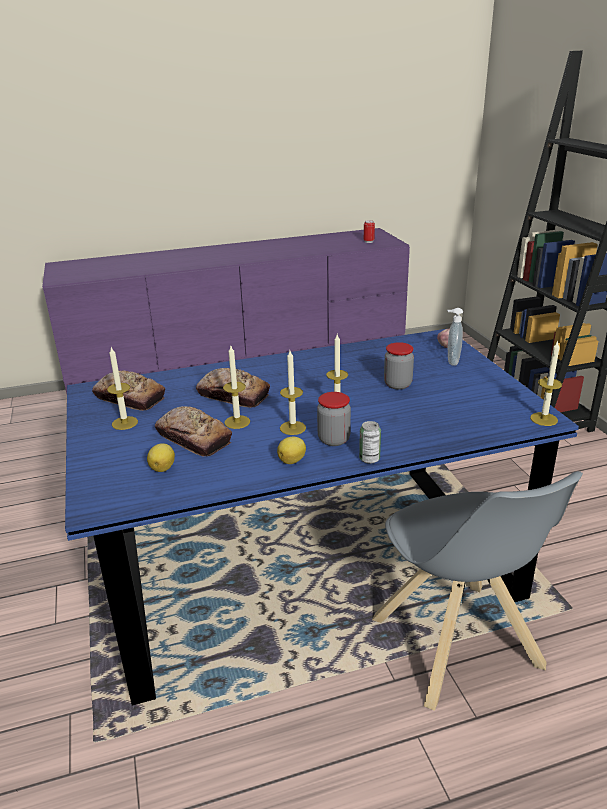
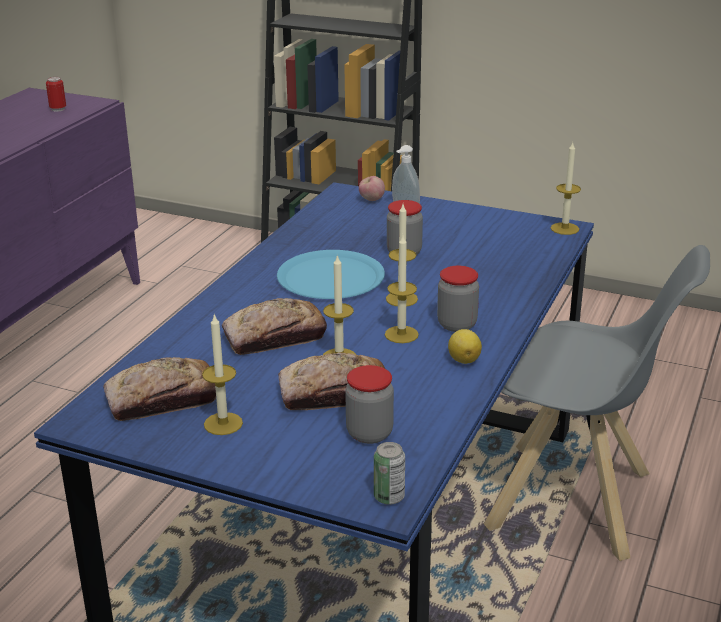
camera: 50 degrees left, 0 degrees up
lemon [147,443,175,472] -> jar [345,365,394,444]
can [359,421,381,464] -> can moved to [374,442,405,505]
none -> blue plate [277,250,385,299]

